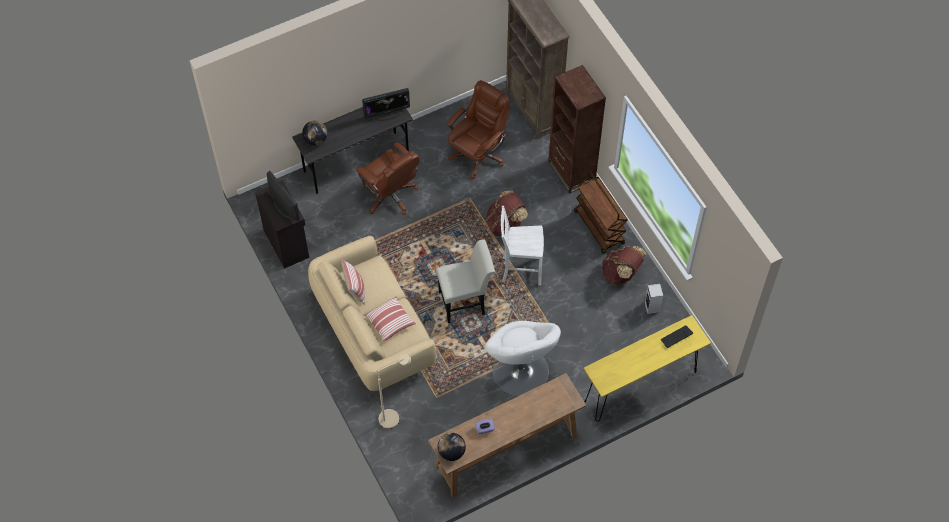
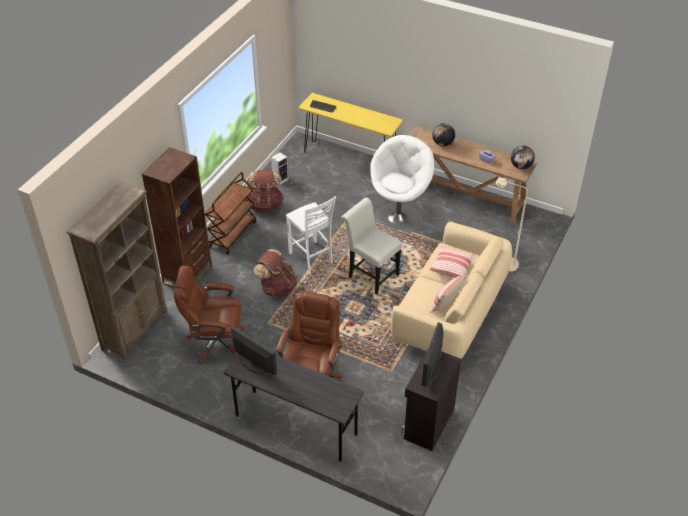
camera: 125 degrees left, 15 degrees down
globe [302,120,327,146] -> globe moved to [432,123,455,146]

